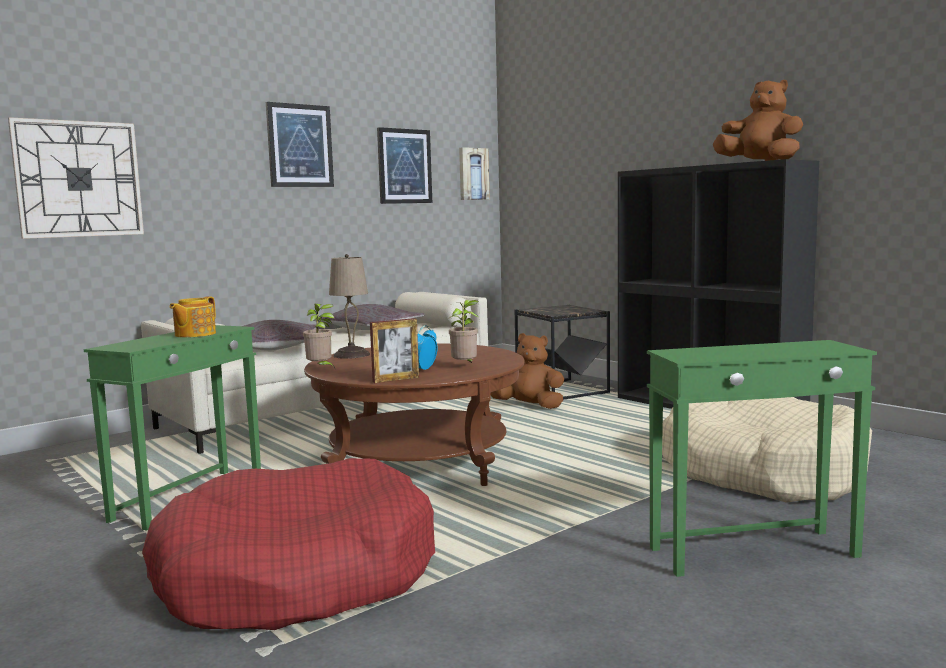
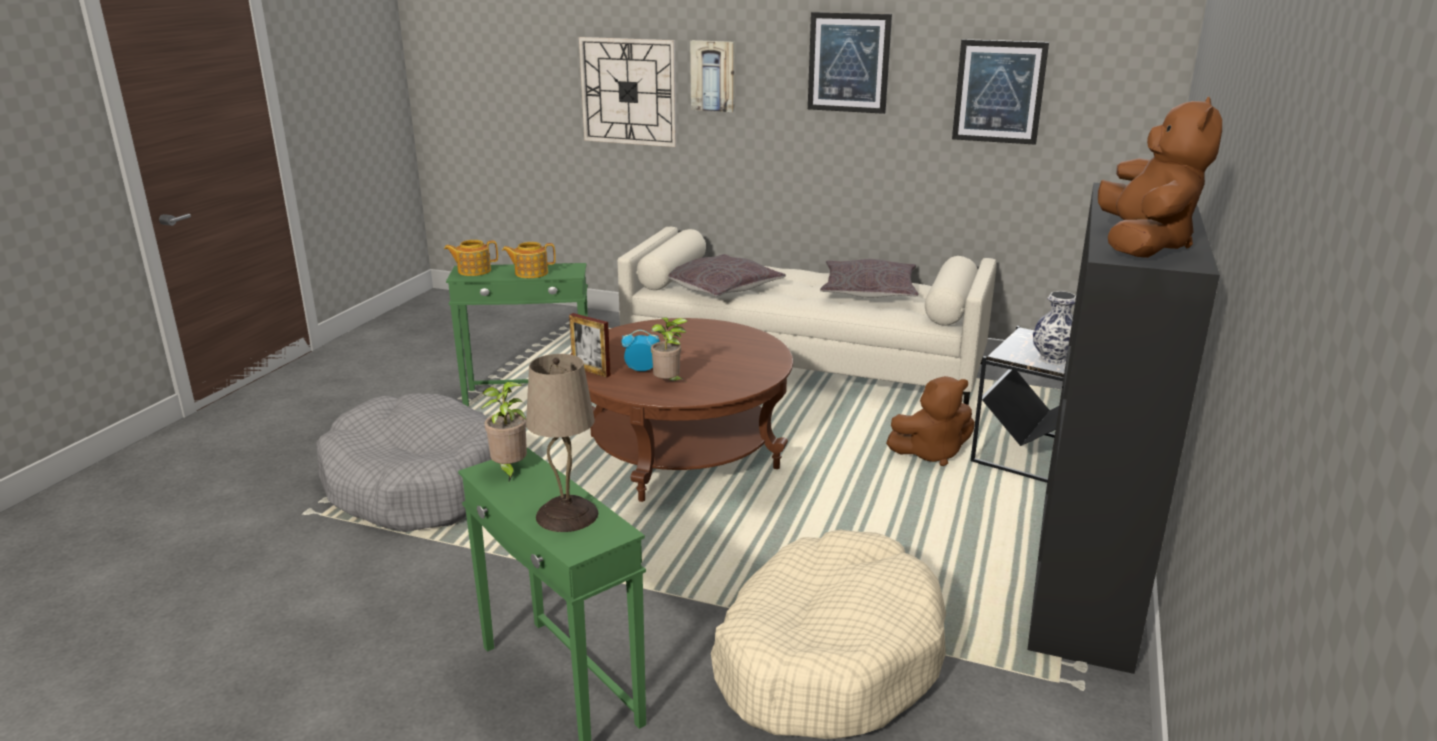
camera: 60 degrees right, 15 degrees up
red dog bed [142,458,435,630] -> grey dog bed [316,393,492,532]
potted plant [303,304,335,368] -> potted plant moved to [480,382,527,481]
beige table lamp [329,254,370,359] -> beige table lamp moved to [526,354,598,532]
picture [459,147,490,200] -> picture moved to [690,40,735,112]
brown plush toy [490,333,565,409] -> brown plush toy turned 90 degrees clockwise [886,376,975,466]
none -> teapot [444,240,498,276]
none -> vase [1033,291,1076,365]

